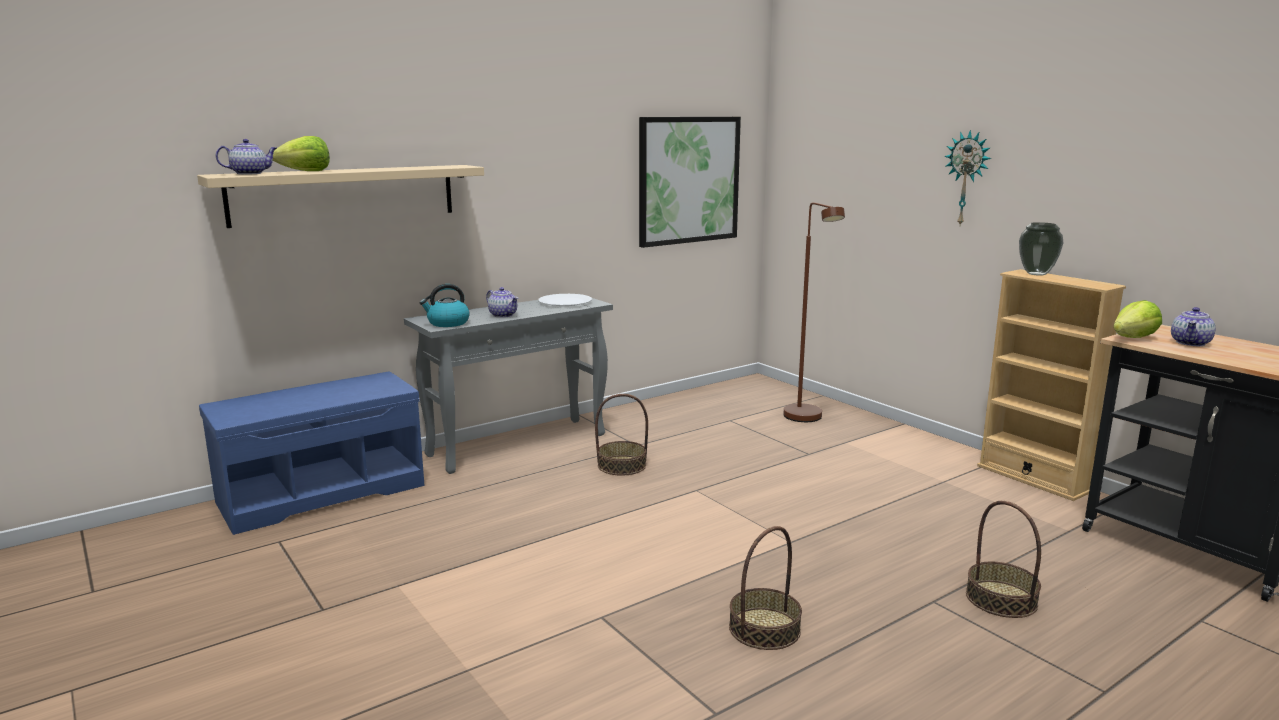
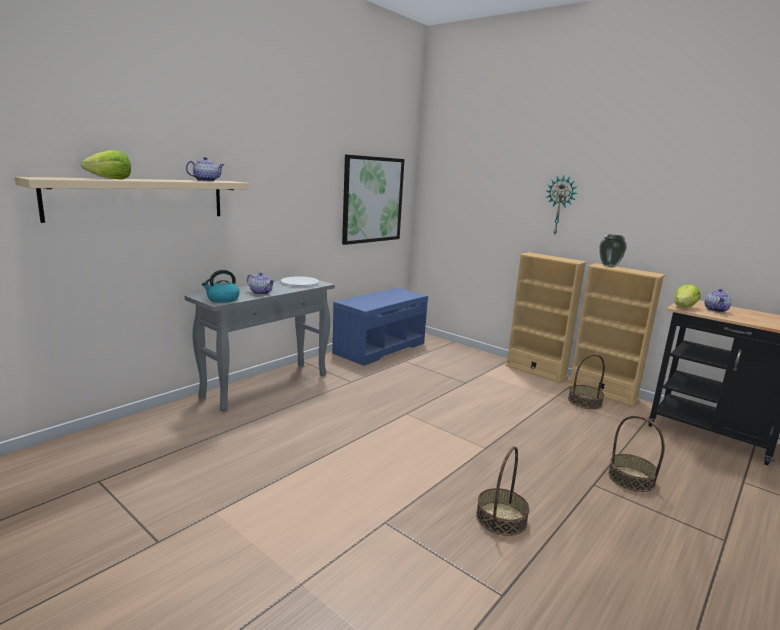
camera: 15 degrees left, 0 degrees up
blue bench [199,372,425,535] -> blue bench moved to [332,288,428,366]
teapot [216,139,277,174] -> teapot moved to [186,157,224,182]
basket [595,394,648,476] -> basket moved to [568,354,605,409]
brown floor lamp [783,202,845,422] -> none
none -> beige bookcase [505,252,587,383]

